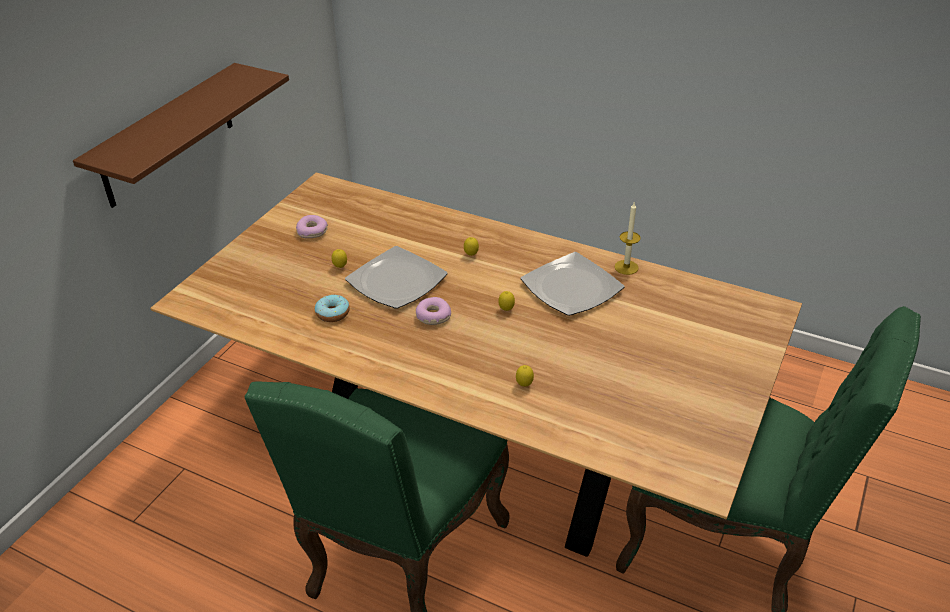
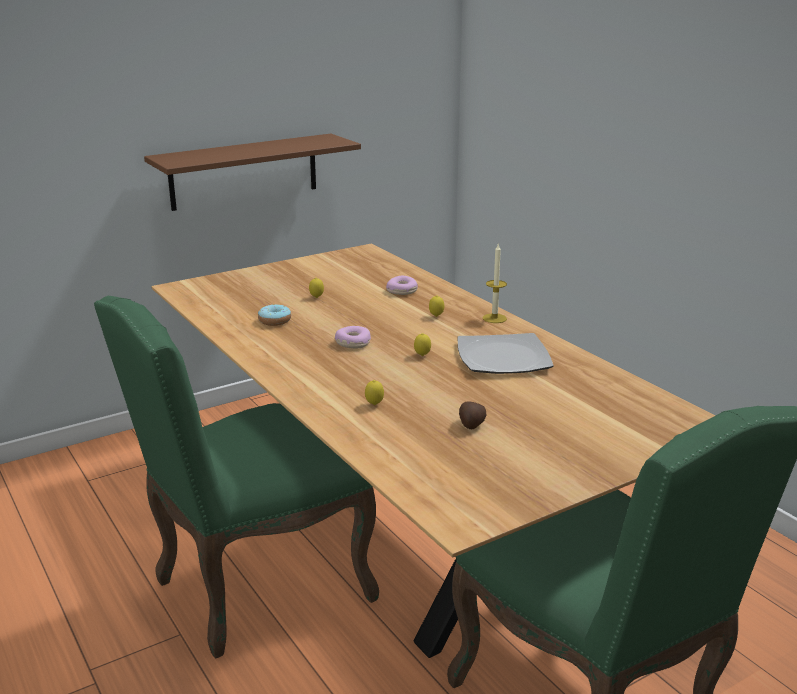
camera: 30 degrees right, 15 degrees down
donut [296,215,328,238] -> donut moved to [386,276,418,295]
plate [345,246,447,309] -> none
candle [615,203,641,275] -> candle moved to [483,244,507,323]
none -> potato [459,401,487,429]

